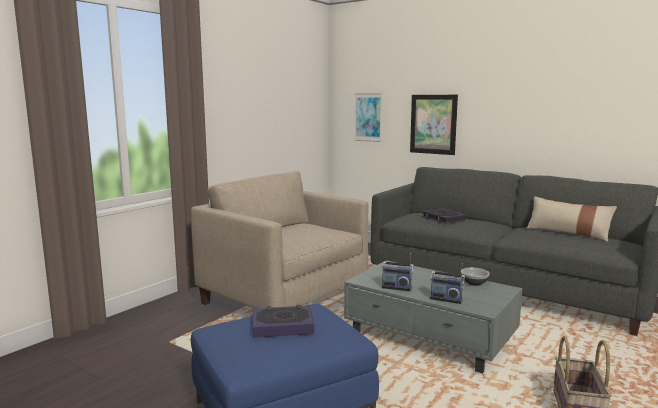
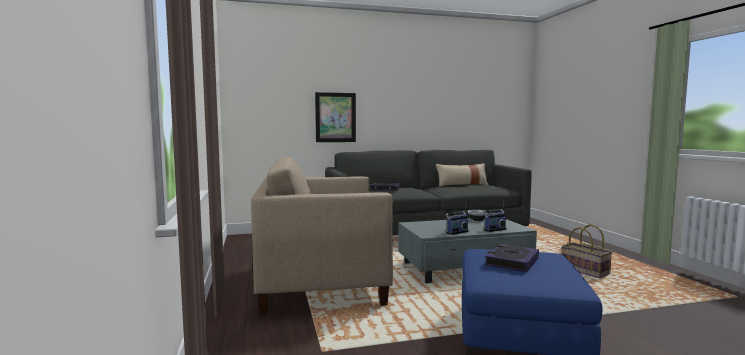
camera: 50 degrees left, 5 degrees down
picture [354,93,382,142] -> none

